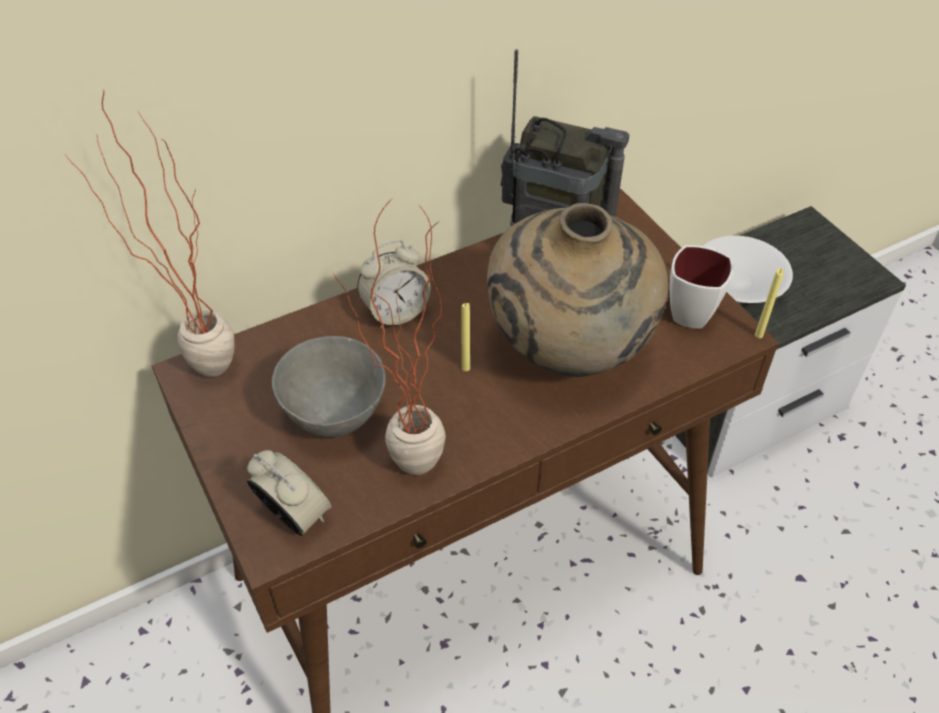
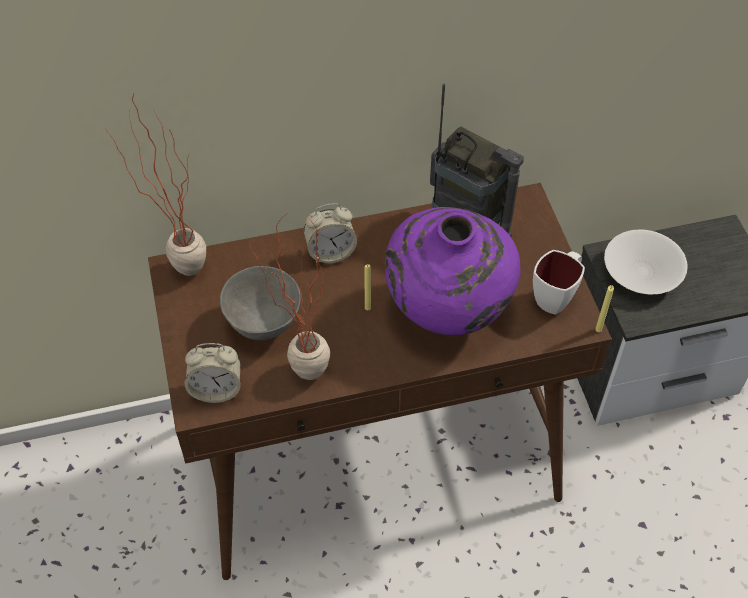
camera: 15 degrees right, 5 degrees up
alarm clock [247,450,331,536] -> alarm clock turned 120 degrees clockwise [185,343,241,403]
beige vase [487,203,668,377] -> purple vase [385,207,521,335]

